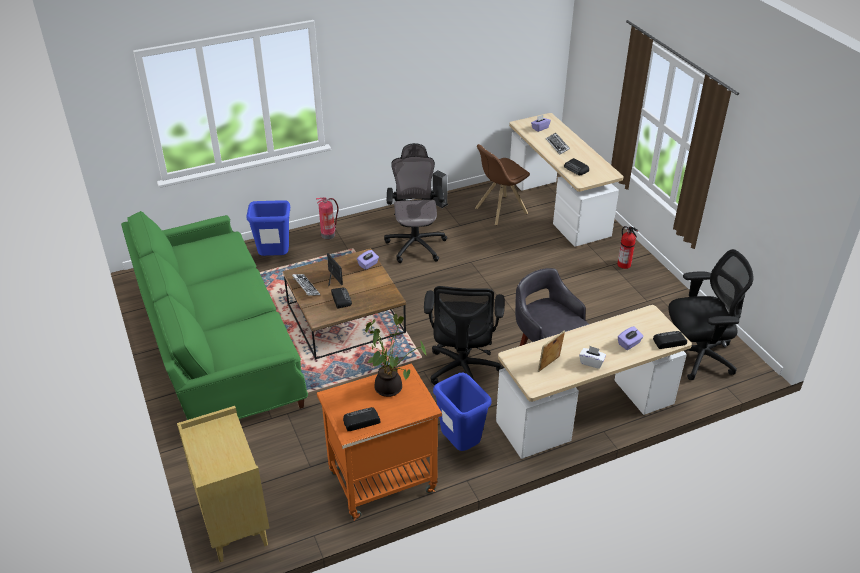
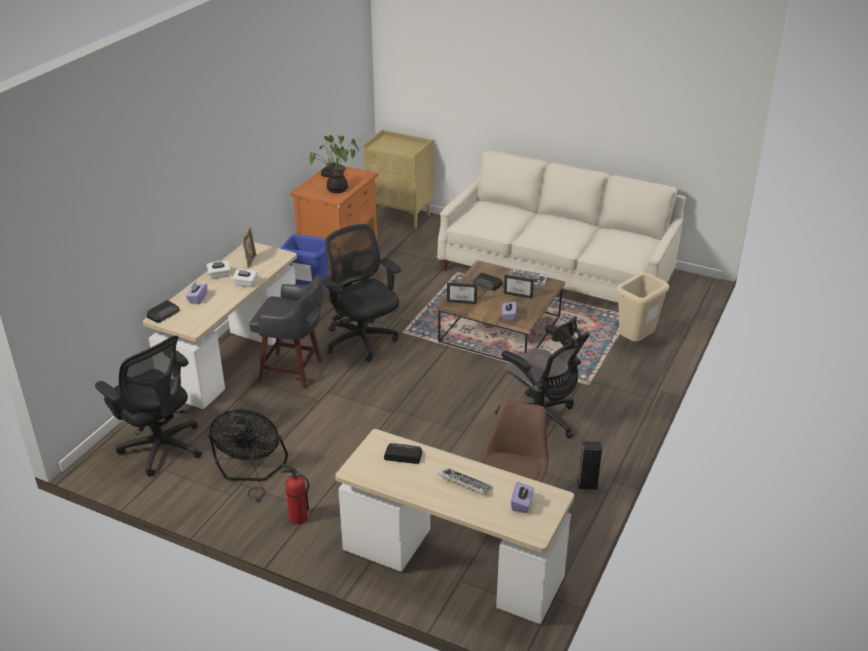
camera: 140 degrees right, 5 degrees down
green sofa [121,211,308,420] -> beige sofa [437,150,686,303]
blue trash can [247,200,290,256] -> beige trash can [616,272,669,342]
fire extinguisher [316,197,338,239] -> none
black office chair [668,249,754,380] -> black office chair turned 90 degrees counterclockwise [95,335,202,476]
none -> black fan [208,409,288,503]
none -> white tissue box [232,269,257,287]
none -> picture frame [447,282,477,304]

